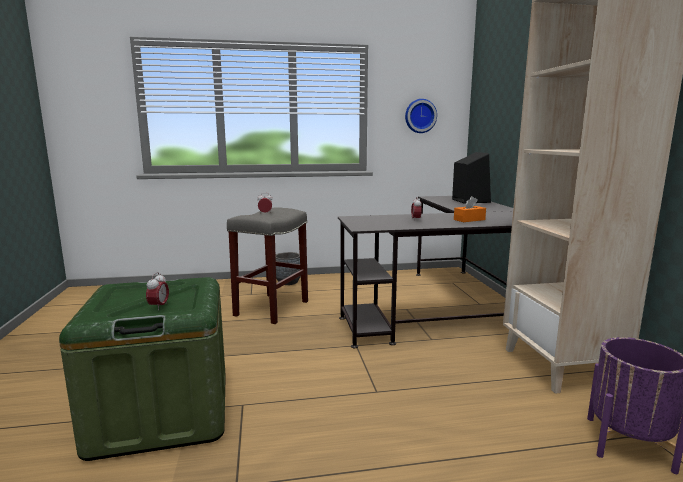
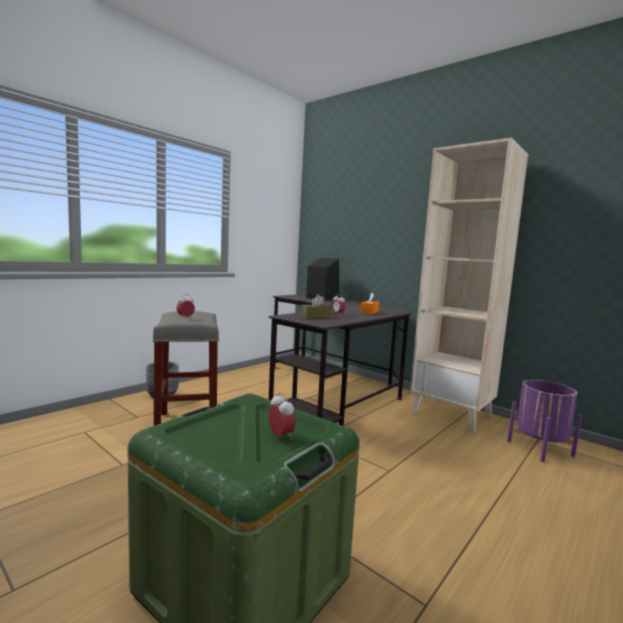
camera: 40 degrees left, 5 degrees down
wall clock [405,99,437,133] -> none
none -> brown tissue box [302,295,332,318]

